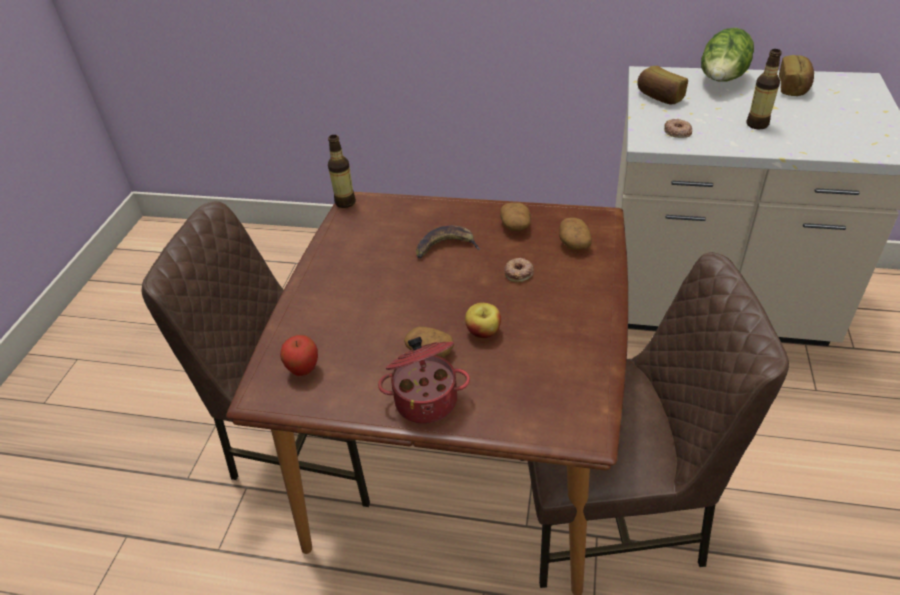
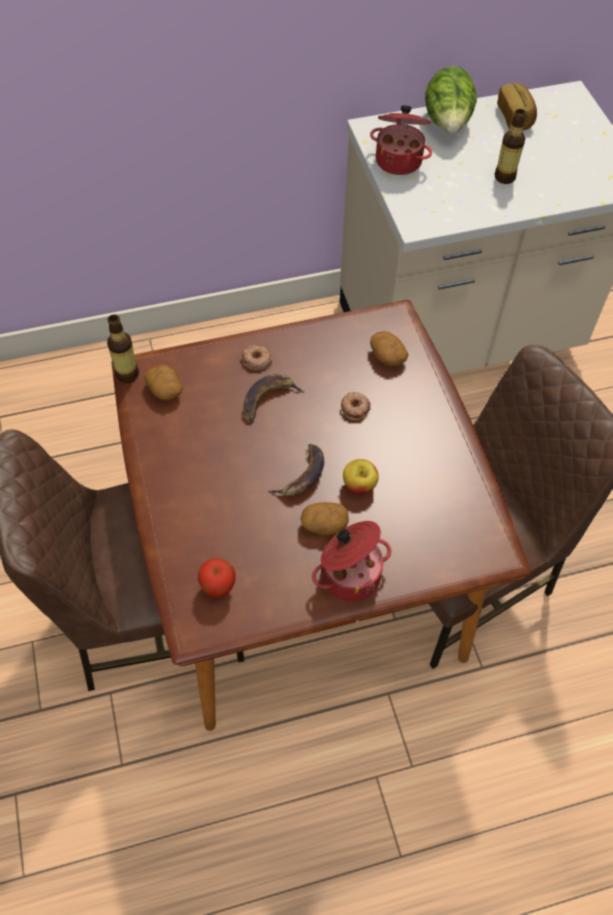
camera: 30 degrees left, 15 degrees up
potato [500,202,531,231] -> potato moved to [144,365,183,400]
bread [637,66,688,104] -> cooking pot [370,105,432,175]
donut [664,119,692,138] -> donut moved to [242,344,272,370]
none -> banana [267,444,324,496]

